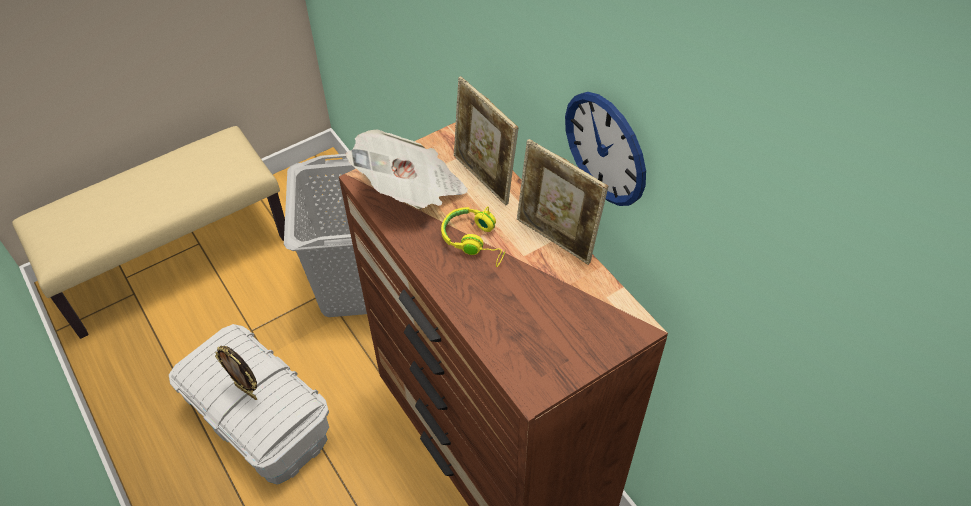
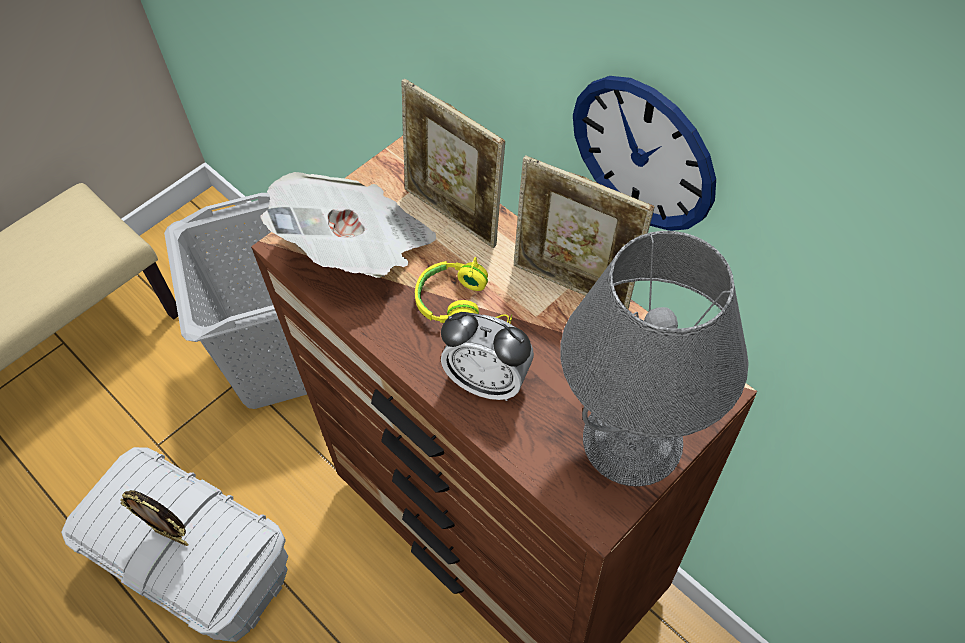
camera: 10 degrees left, 5 degrees up
none -> alarm clock [441,312,534,401]
none -> grey table lamp [560,231,749,486]

